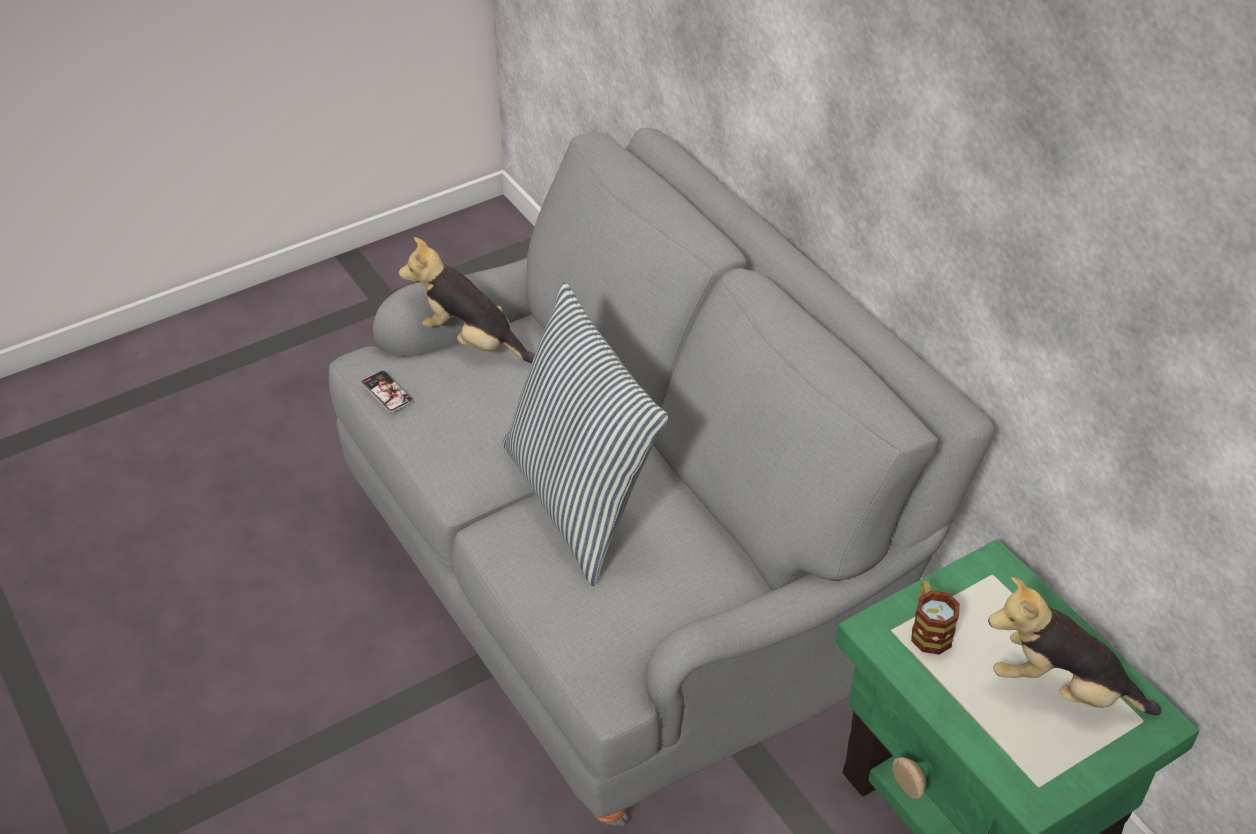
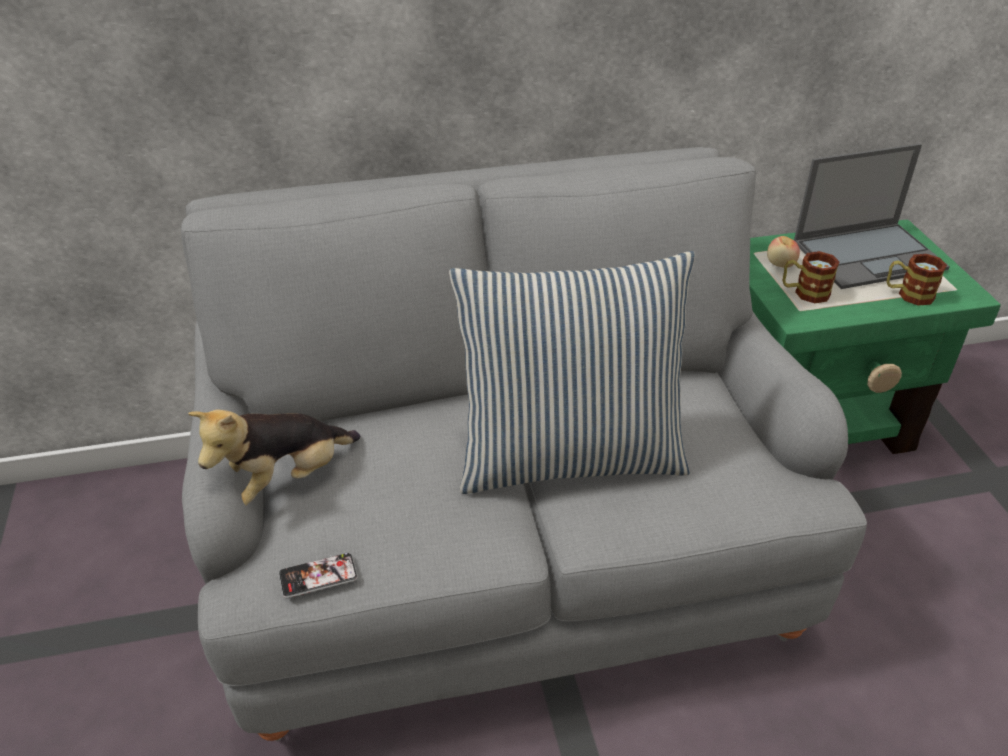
camera: 70 degrees left, 5 degrees down
plush toy [988,577,1162,715] -> laptop [794,143,950,289]
none -> apple [767,236,800,268]
none -> mug [886,254,947,306]

